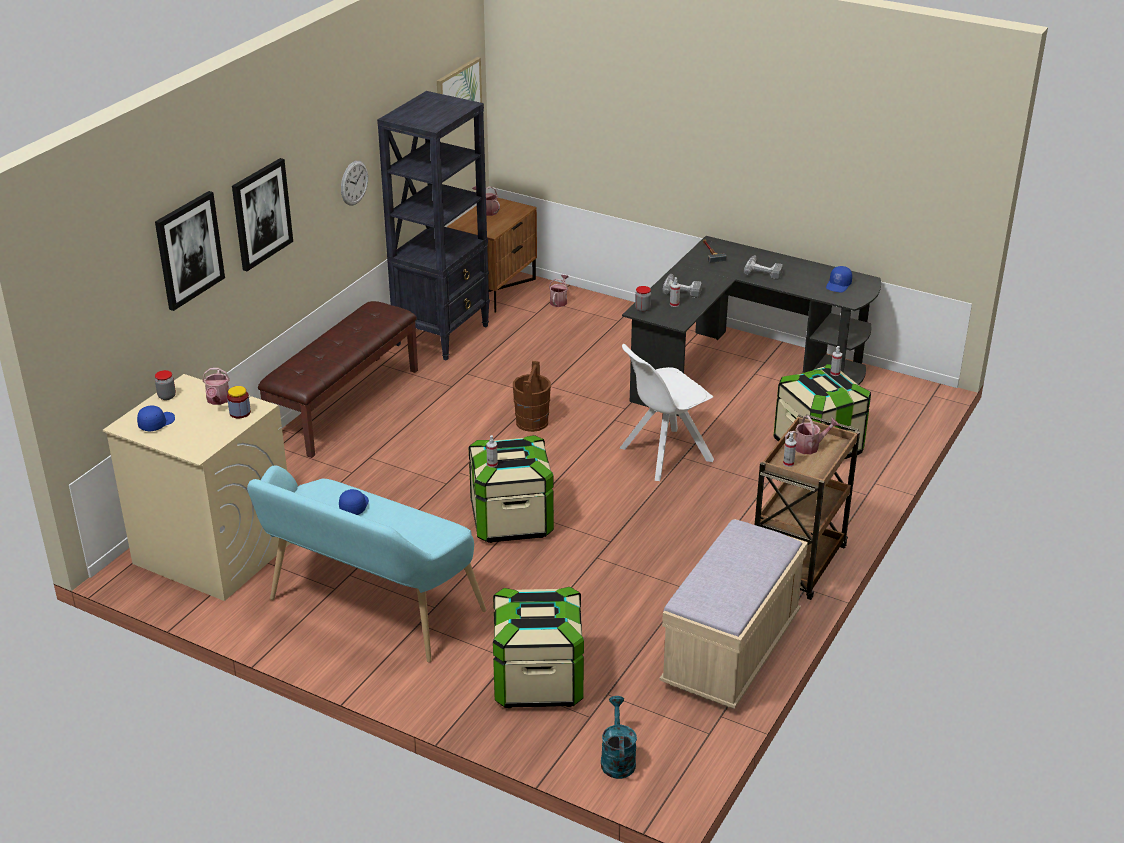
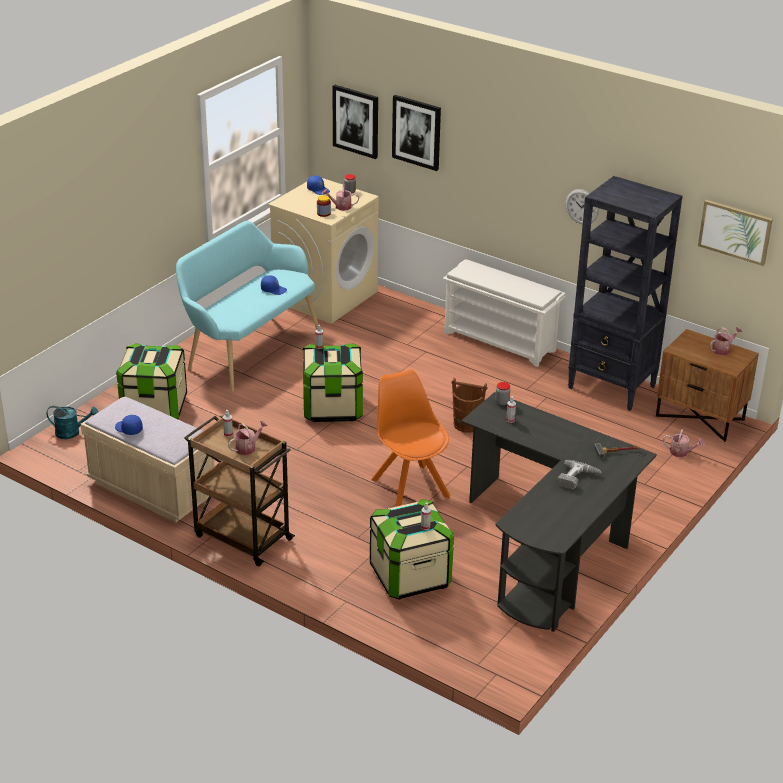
camera: 95 degrees right, 0 degrees up
picture [232,158,293,271] -> picture moved to [332,85,378,159]
brown bench [258,301,418,458] -> white shoe rack [443,259,565,367]
white chair [619,344,714,481] -> orange chair [371,369,450,507]
power drill [663,274,702,298] -> none
watering can [785,415,840,454] -> watering can turned 120 degrees counterclockwise [228,421,268,455]
blue cap [826,266,852,292] -> blue cap moved to [115,415,143,435]

